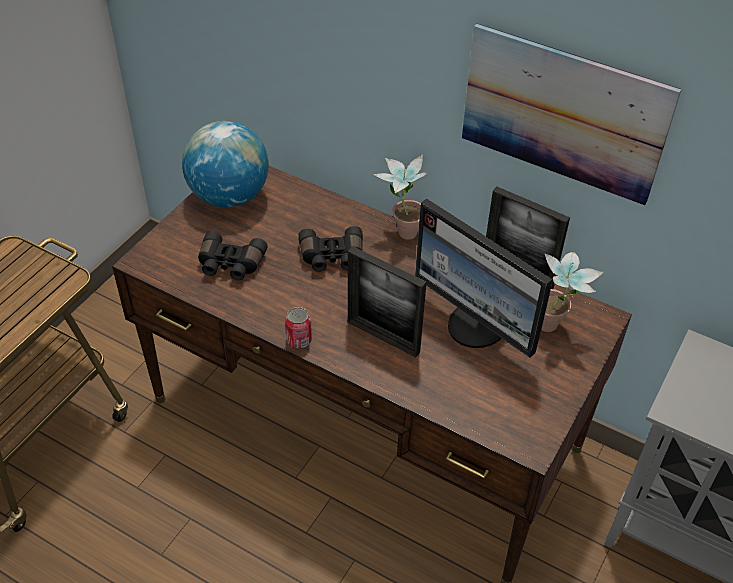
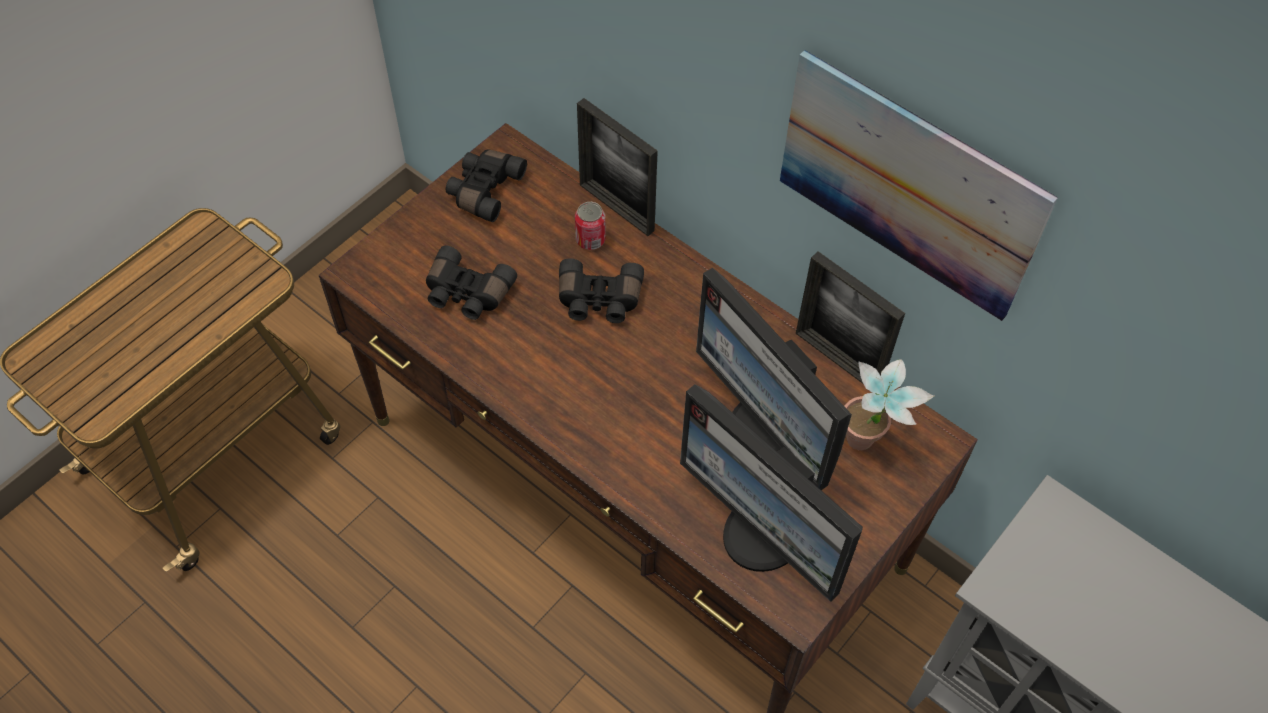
camera: 10 degrees right, 10 degrees up
globe [182,121,269,207] -> black binoculars [446,149,527,222]
can [285,307,312,348] -> can moved to [575,202,606,250]
picture frame [348,246,427,357] -> picture frame moved to [577,98,658,236]
potted plant [373,154,427,240] -> none
none -> monitor [680,384,863,602]

